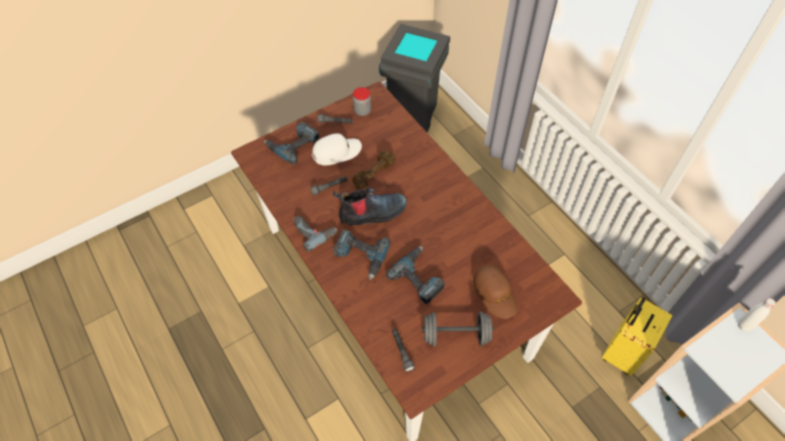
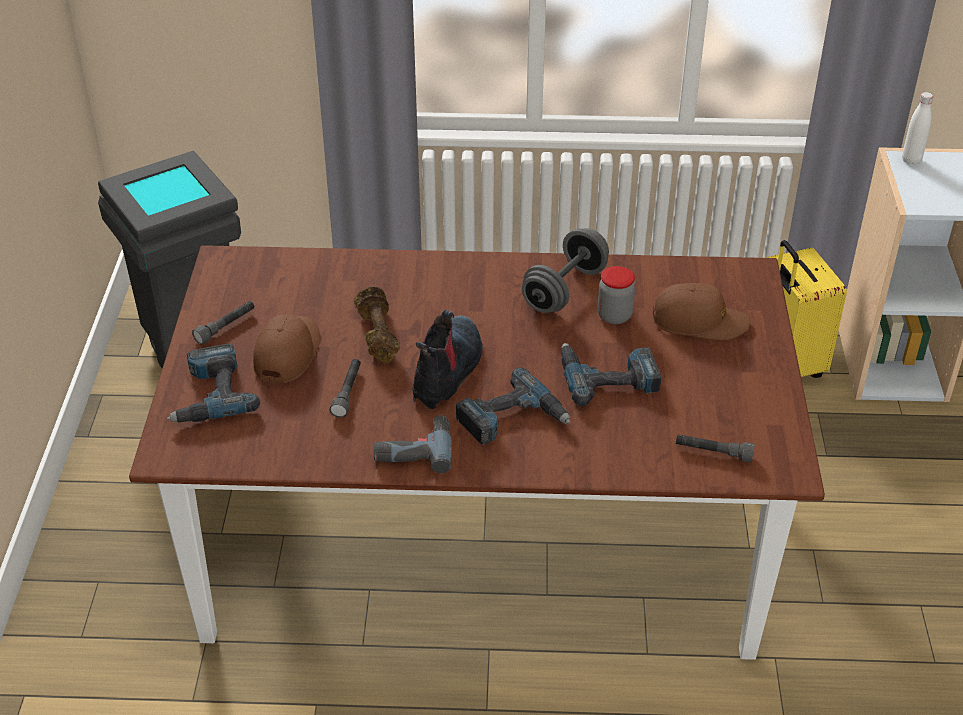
camera: 55 degrees left, 15 degrees down
white cap [312,133,362,165] -> brown cap [253,314,320,384]
jar [353,87,371,116] -> jar moved to [598,266,635,324]
grey dumbbell [421,312,494,346] -> grey dumbbell moved to [522,228,609,313]

